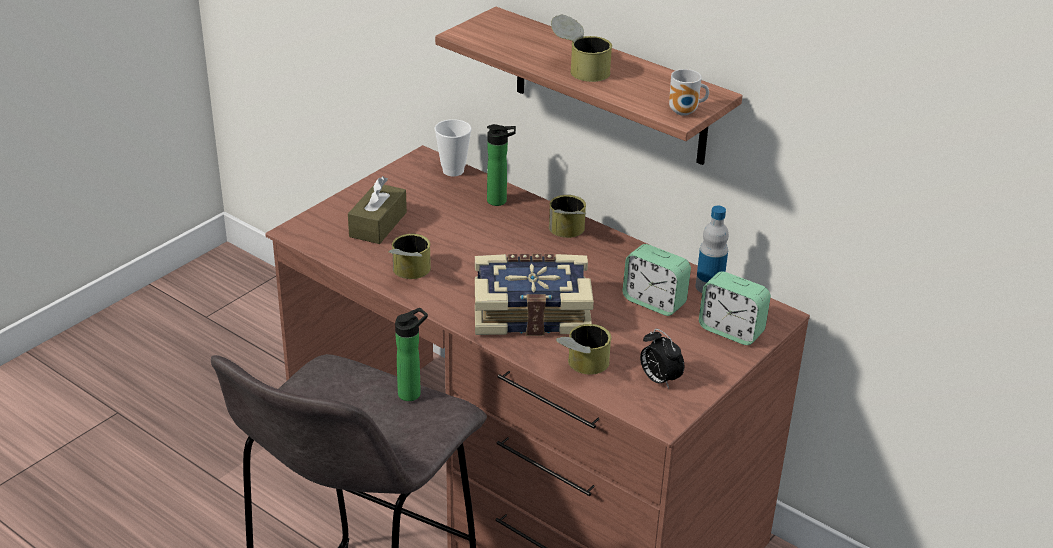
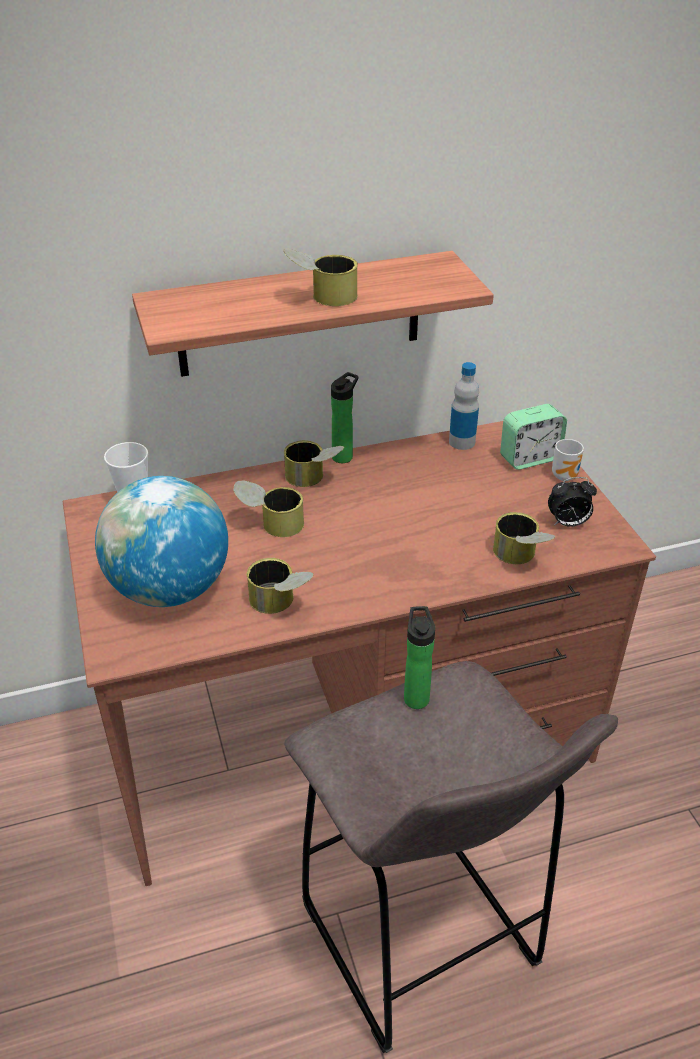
camera: 55 degrees left, 5 degrees up
brown tissue box [348,176,407,244] -> globe [95,476,228,607]
book [475,254,594,336] -> none
bottle [487,124,516,206] -> bottle moved to [331,372,358,463]
alarm clock [623,244,691,316] -> none
mug [669,69,709,116] -> mug moved to [552,439,584,481]
none -> can [233,480,304,537]

